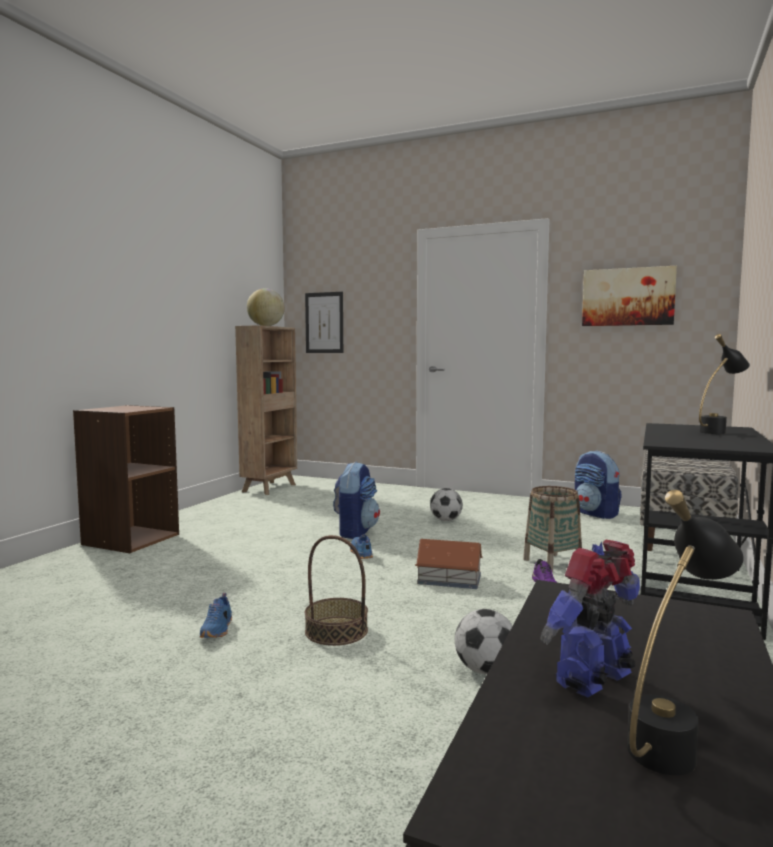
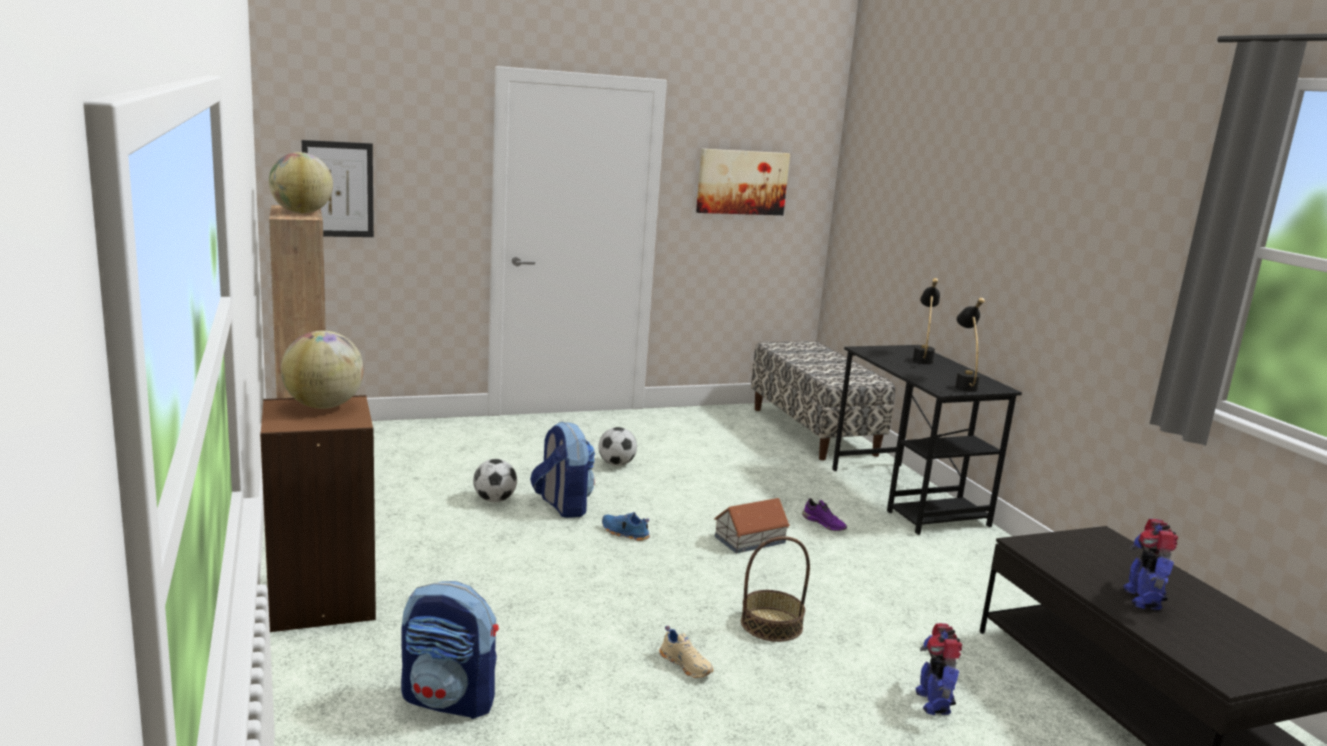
camera: 45 degrees left, 10 degrees up
blue shoe [200,593,232,638] -> beige shoe [660,625,713,678]
football [455,609,513,674] -> football moved to [473,459,517,502]
basket [523,486,582,572] -> none
backpack [575,451,622,519] -> backpack moved to [401,581,499,719]
black table lamp [627,490,744,775] -> black table lamp moved to [955,298,985,392]
none -> globe [281,331,364,409]
none -> toy robot [915,623,962,715]

